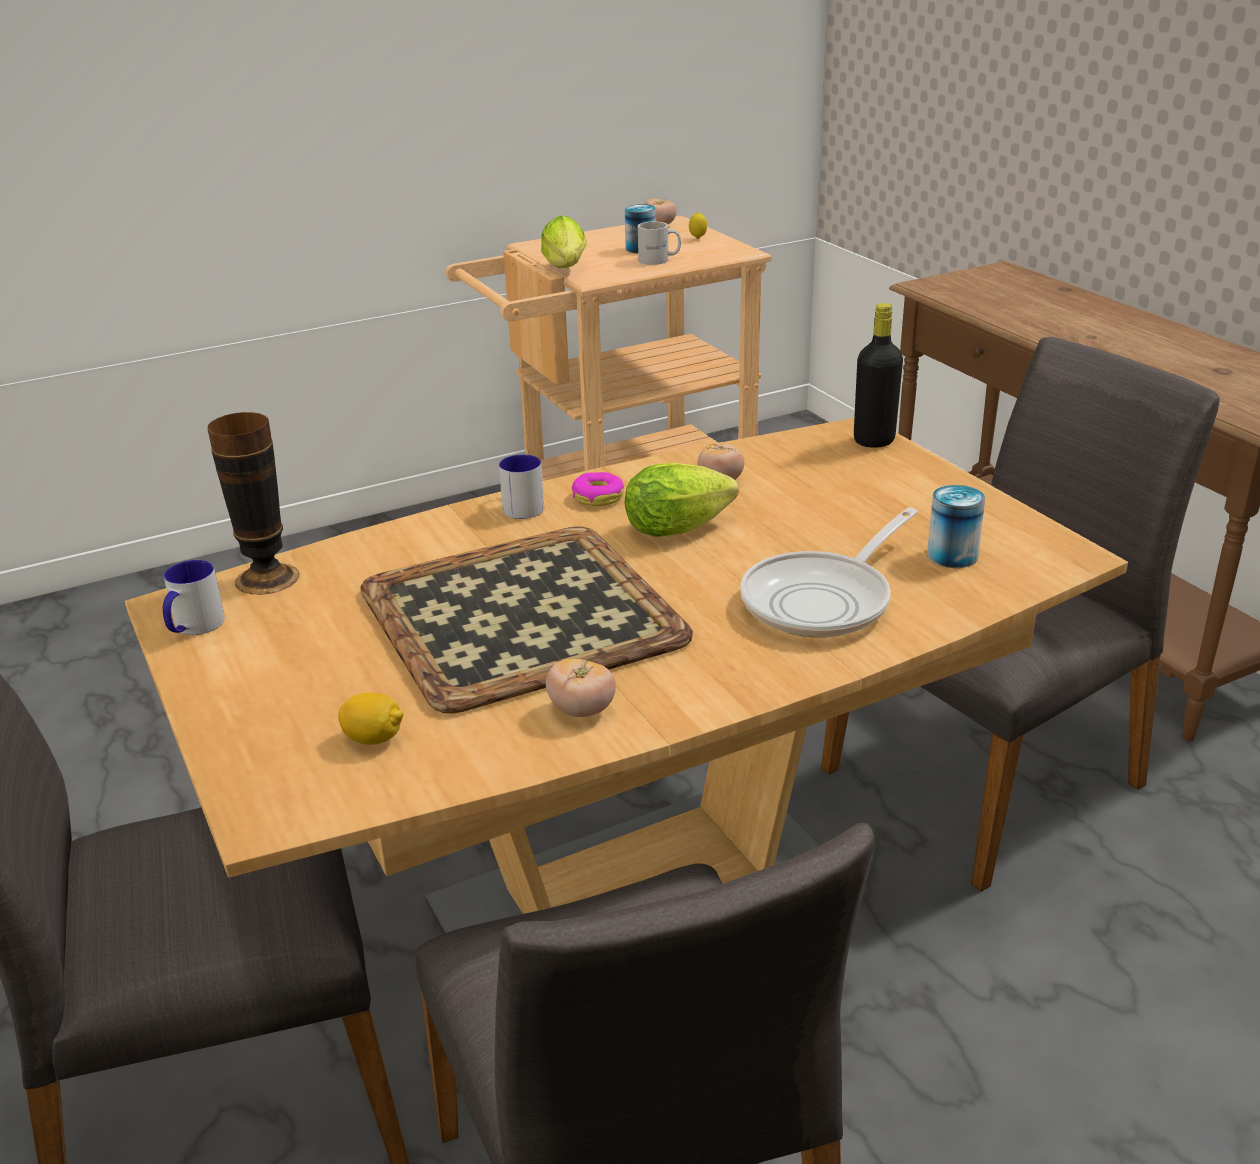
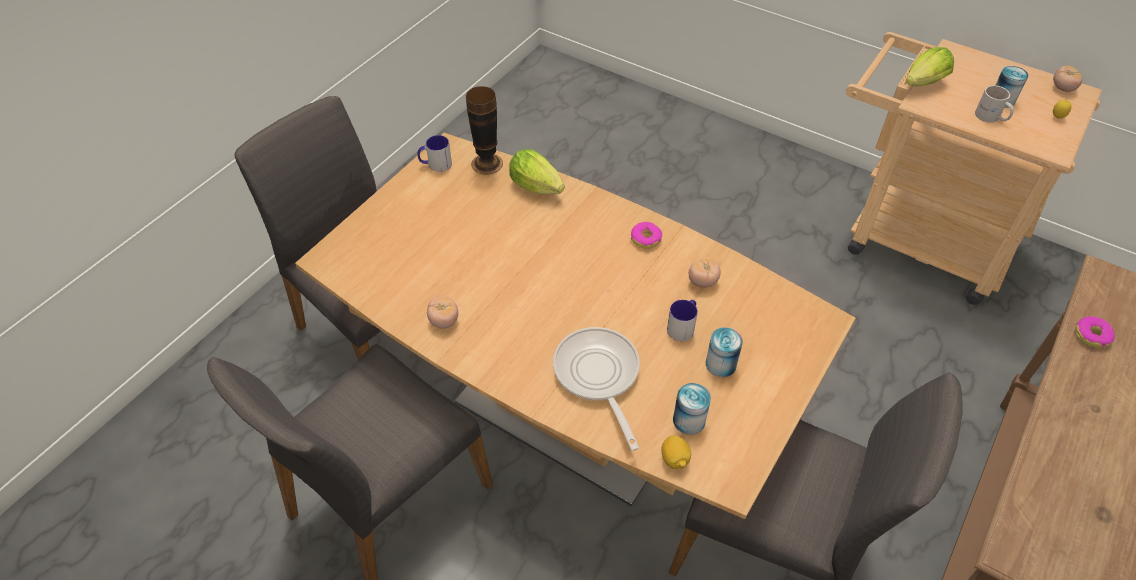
camera: 60 degrees right, 20 degrees up
lemon [338,692,403,745] -> lemon moved to [661,435,691,469]
tray [360,526,693,714] -> none
mug [499,454,544,519] -> mug moved to [667,300,698,341]
lettuce [625,463,739,537] -> lettuce moved to [509,149,565,194]
frying pan [740,508,918,637] -> frying pan turned 60 degrees clockwise [553,327,640,451]
black bottle [854,303,903,448] -> none
none -> can [706,327,743,377]
none -> donut [1075,316,1115,348]

